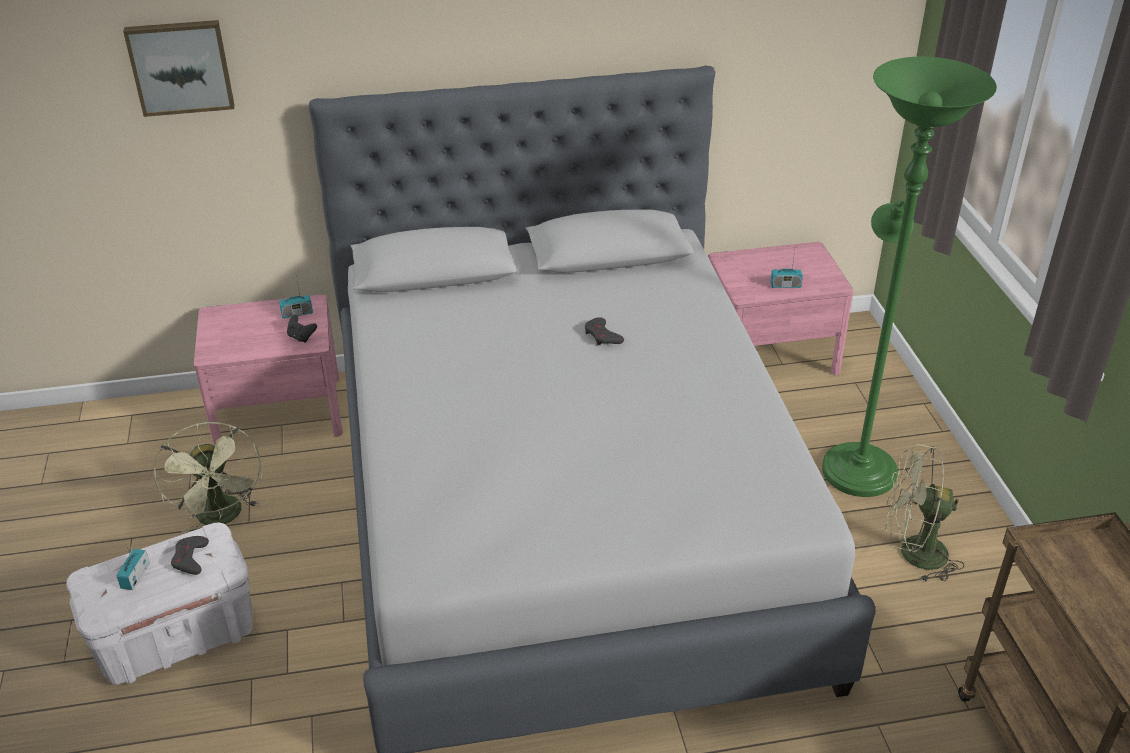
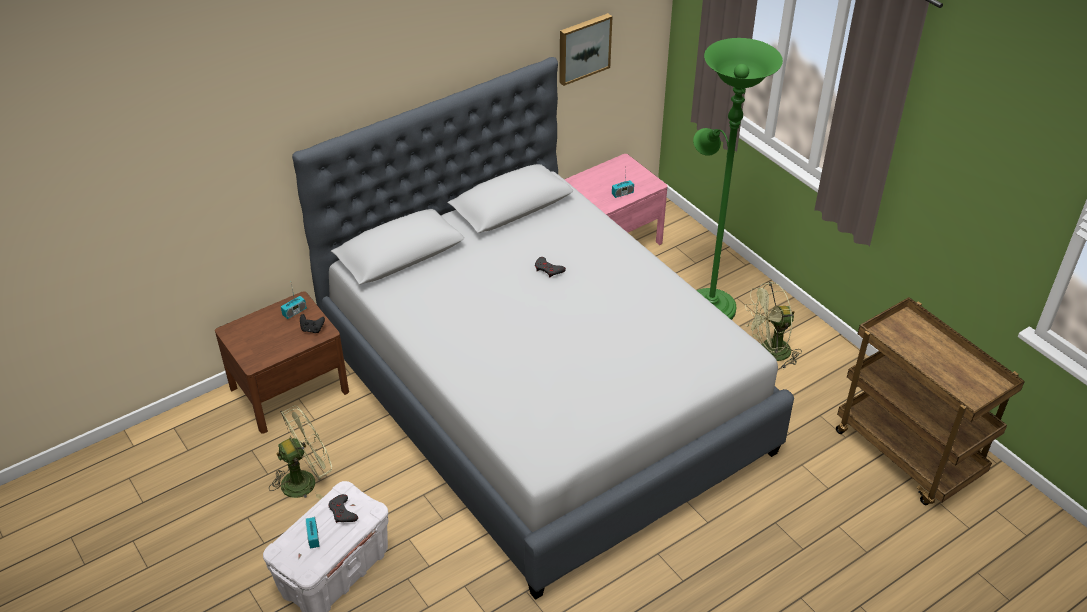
camera: 25 degrees left, 5 degrees up
picture [123,20,234,117] -> picture moved to [559,13,613,86]
green fan [153,422,262,534] -> green fan turned 75 degrees counterclockwise [269,405,332,500]
pink nightstand [194,295,343,446] -> brown nightstand [215,291,349,434]

